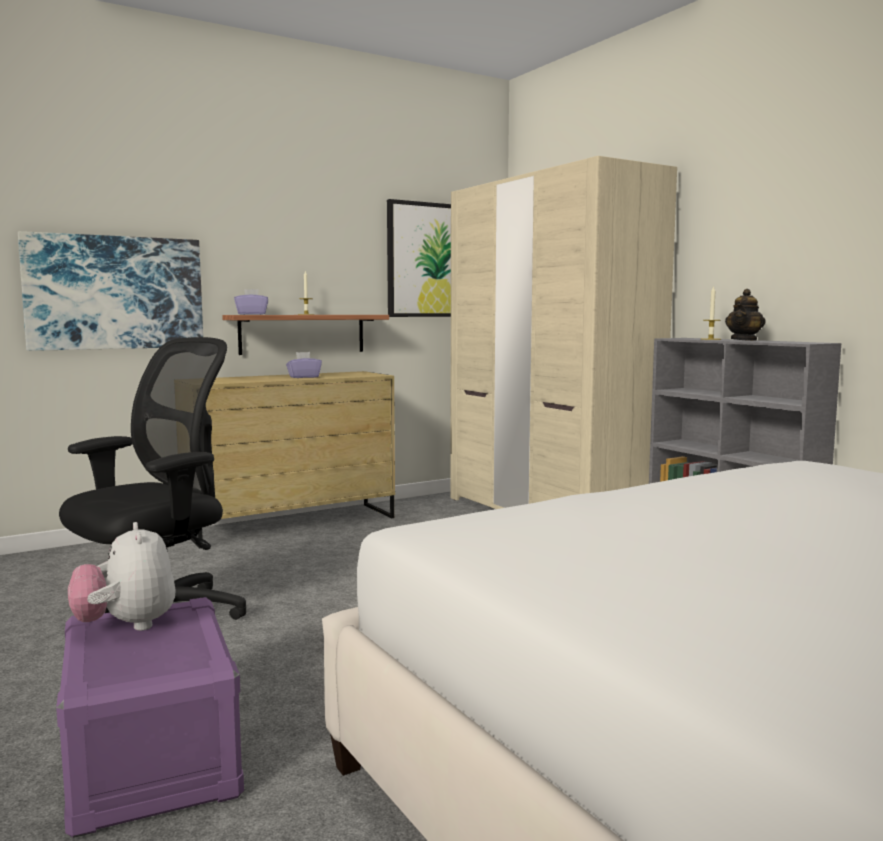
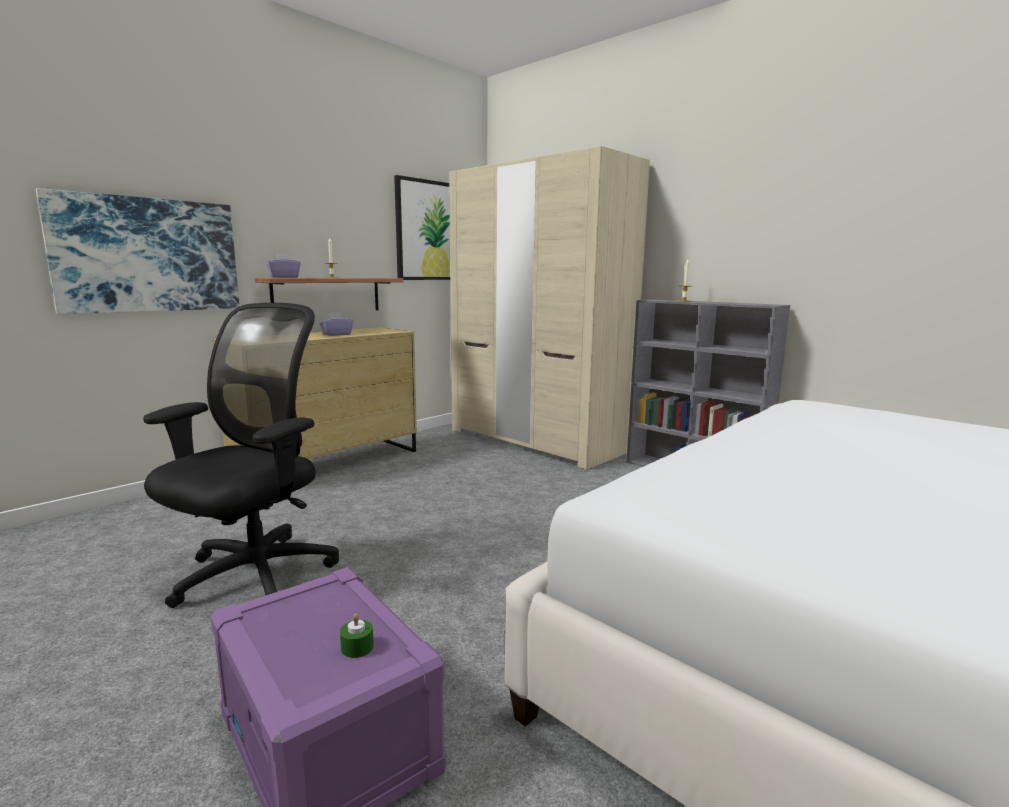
camera: 15 degrees left, 5 degrees up
plush toy [68,522,176,631] -> none
teapot [725,289,765,341] -> none
none -> green candle [340,613,374,658]

